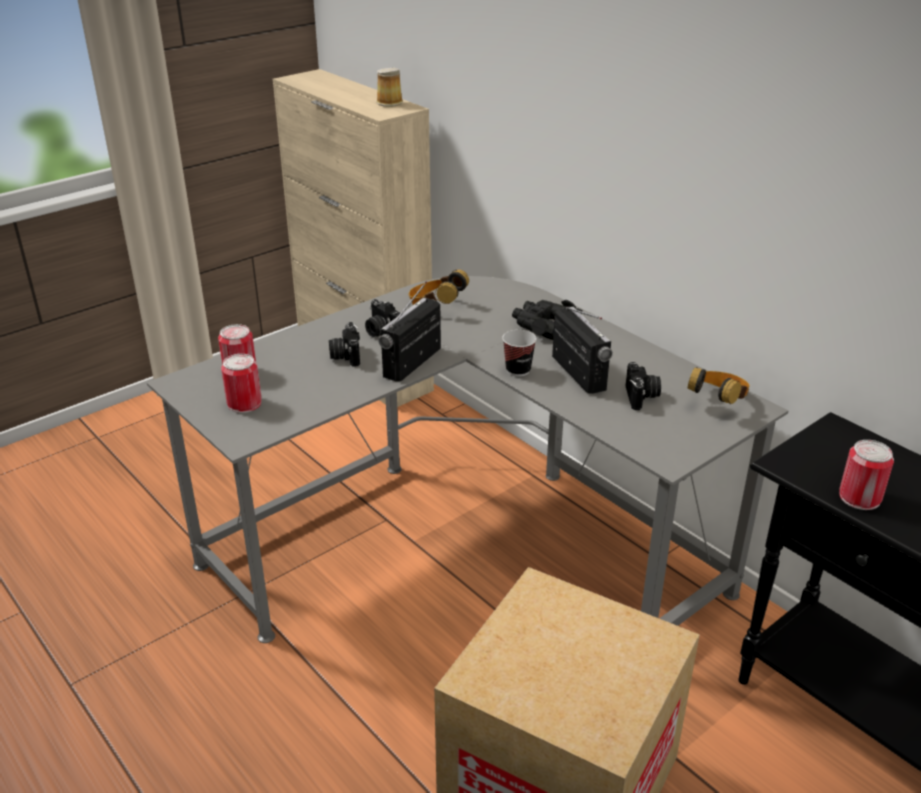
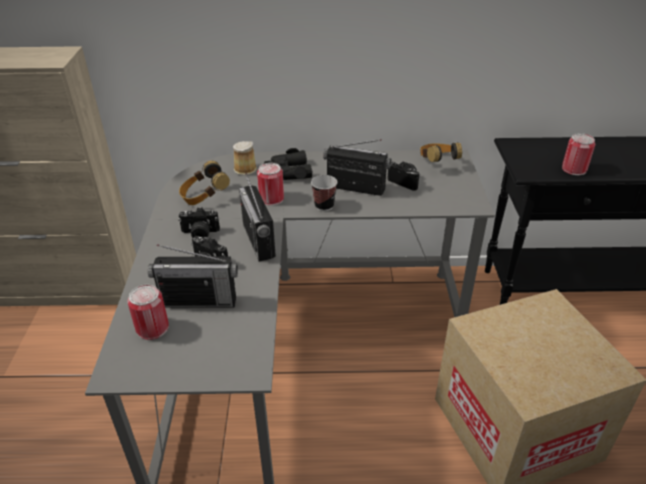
camera: 50 degrees left, 5 degrees up
can [221,354,262,413] -> can moved to [257,163,284,206]
mug [376,67,403,107] -> mug moved to [233,141,257,175]
none -> radio [148,244,238,308]

